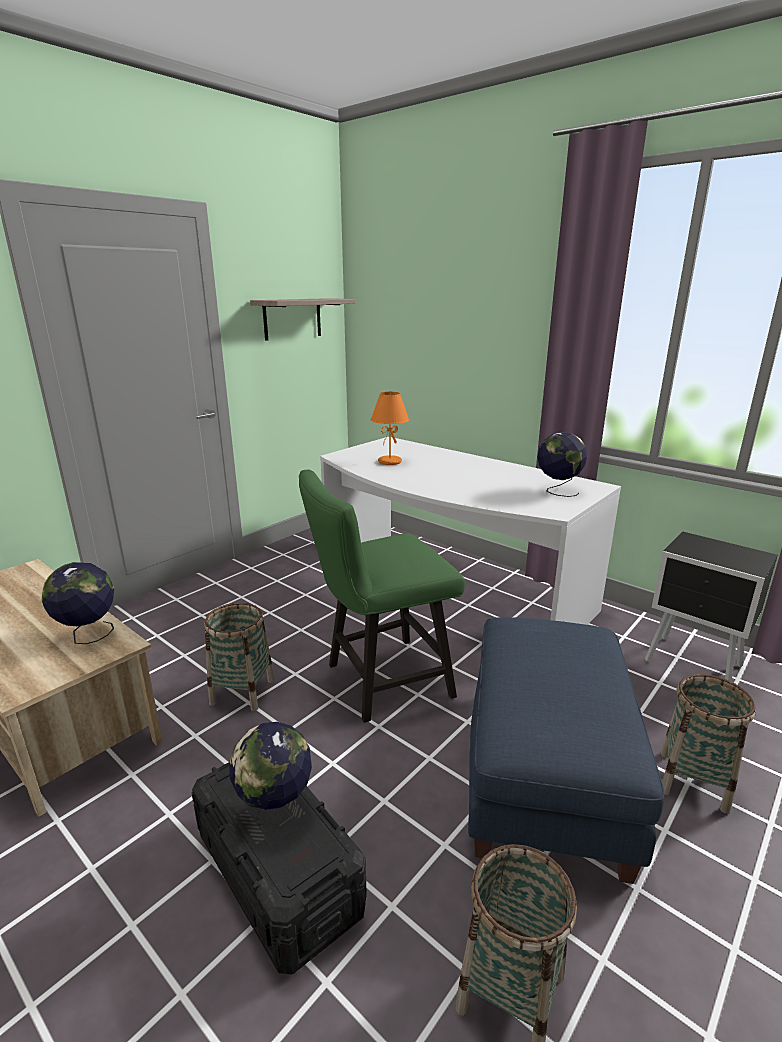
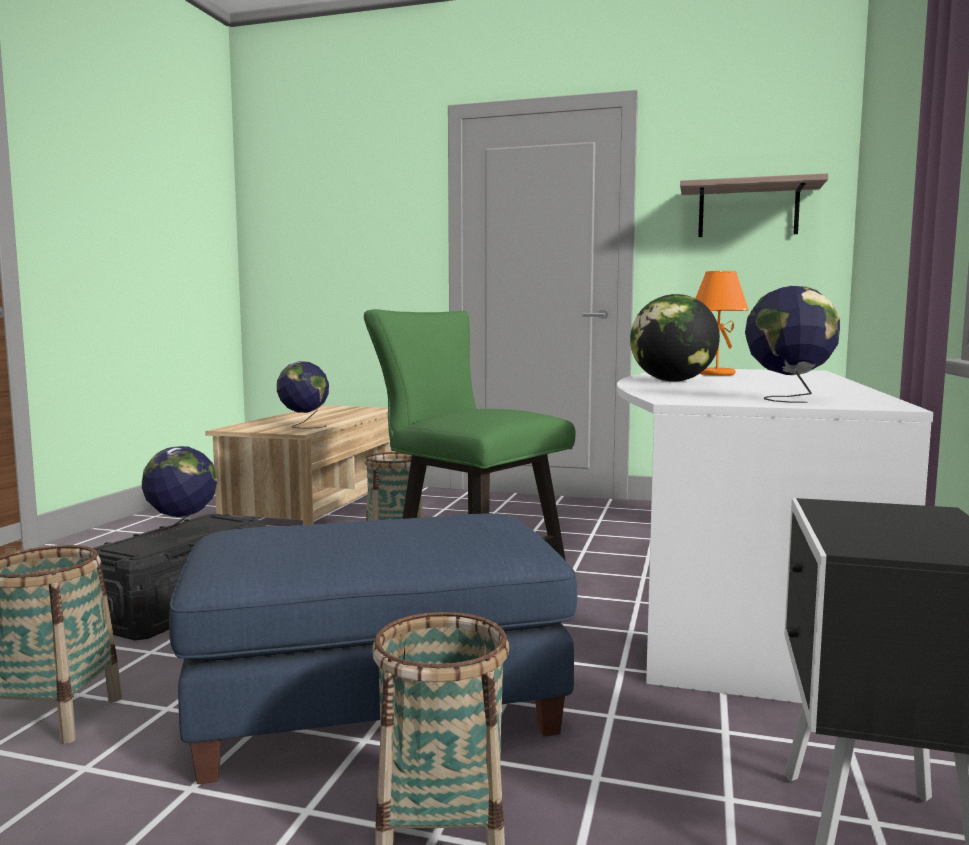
camera: 65 degrees right, 15 degrees down
none -> globe [630,294,720,382]

